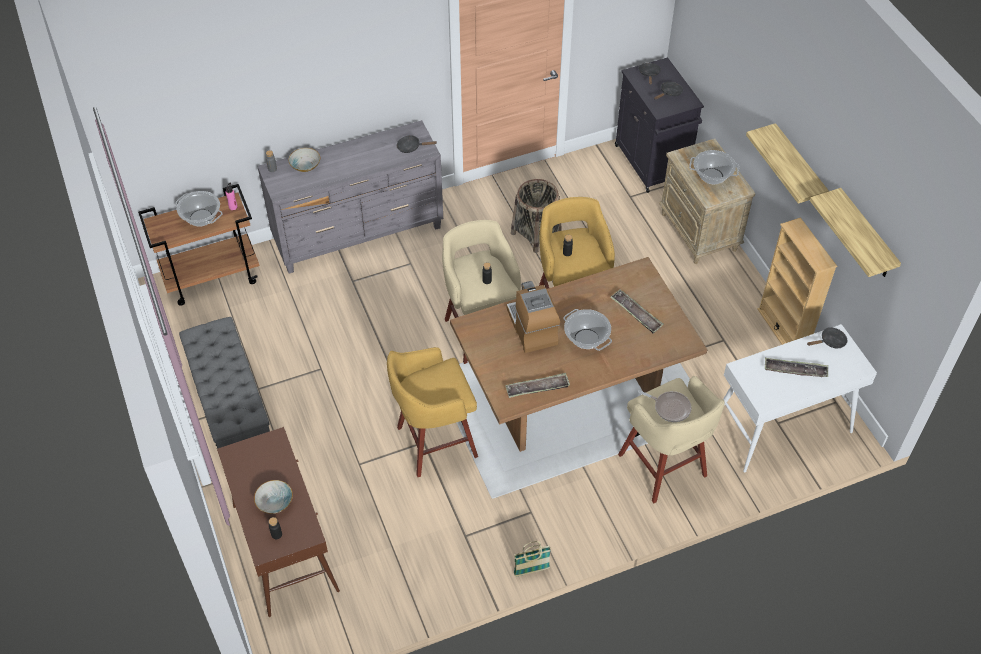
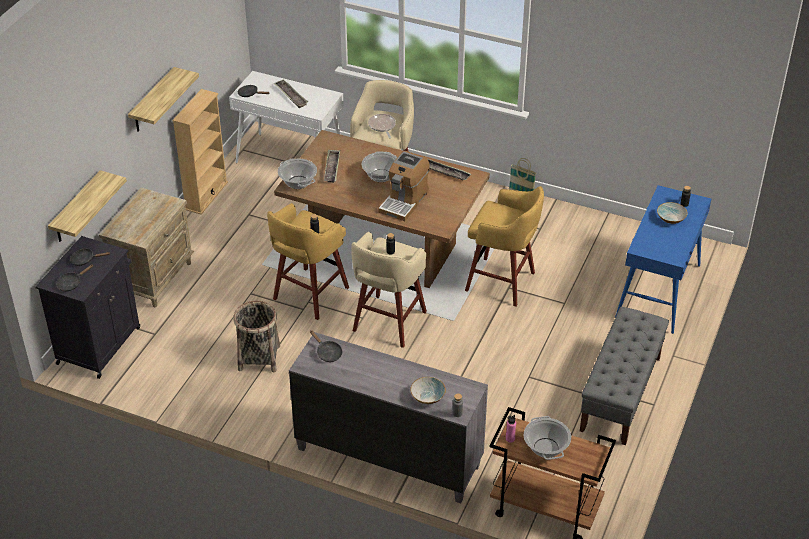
camera: 135 degrees left, 10 degrees down
brown console table [217,427,340,617] -> blue console table [615,185,711,334]
cooking pot [689,150,739,184] -> cooking pot moved to [278,158,317,189]
shelf [810,188,901,277] -> shelf moved to [48,170,127,242]

